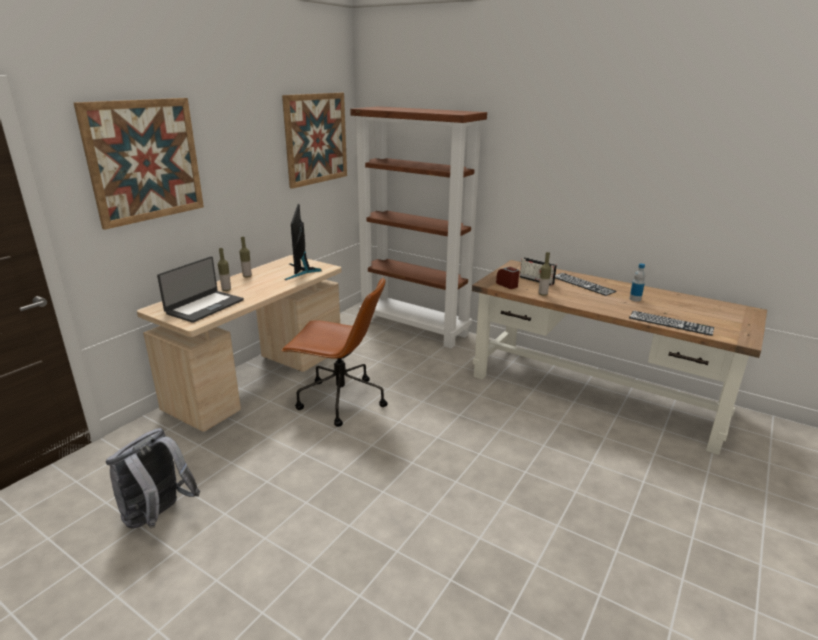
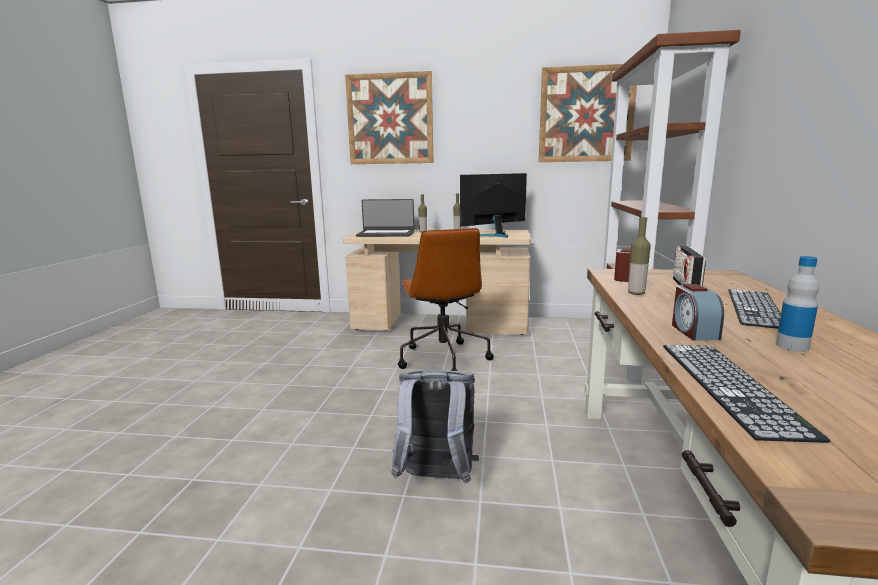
camera: 65 degrees right, 10 degrees down
grey backpack [106,428,200,528] -> grey backpack moved to [391,370,479,483]
none -> alarm clock [672,284,724,340]

